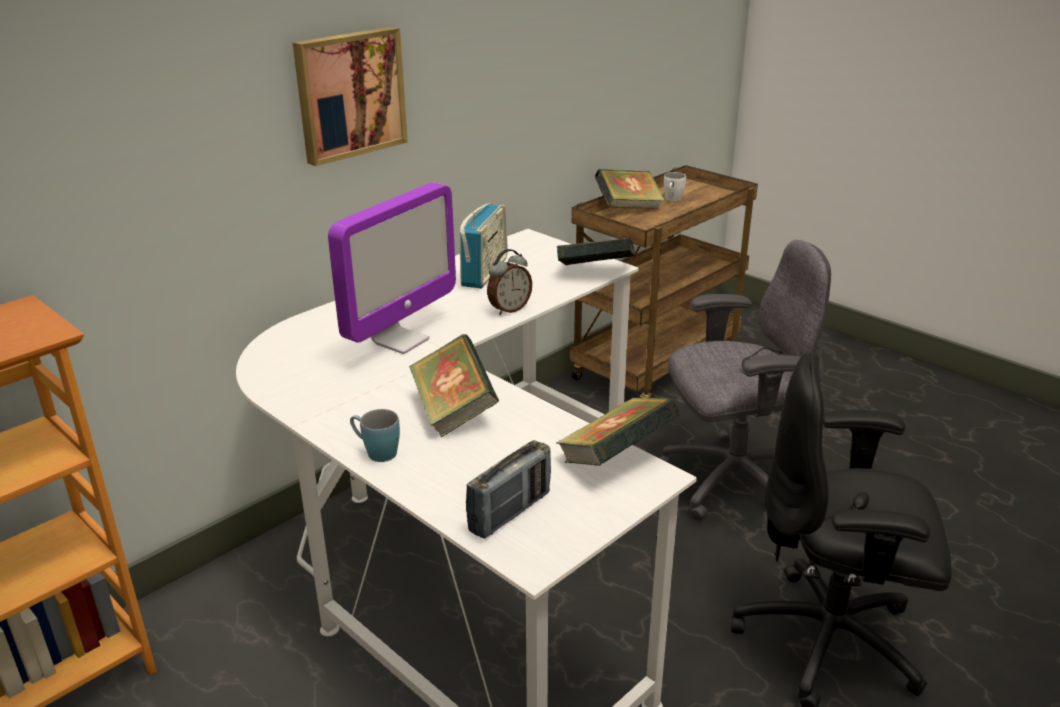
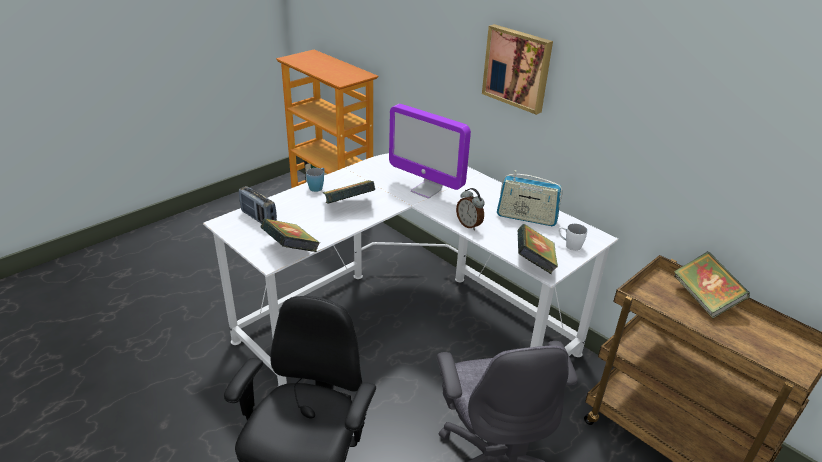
camera: 90 degrees right, 5 degrees up
white mug [664,172,686,201] -> white mug moved to [558,224,588,251]

